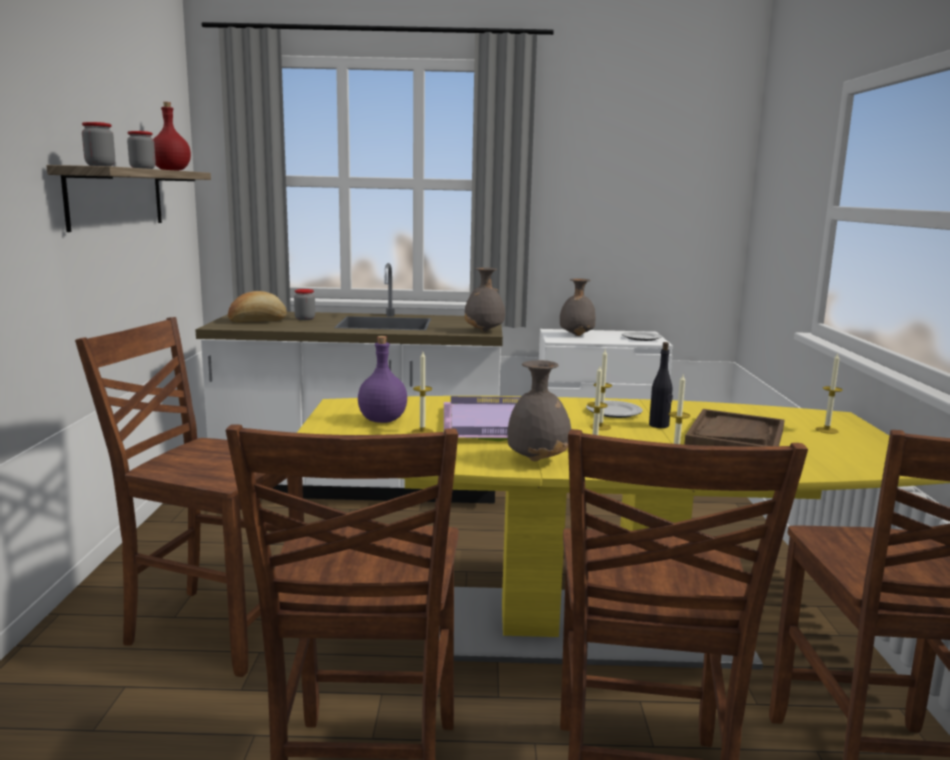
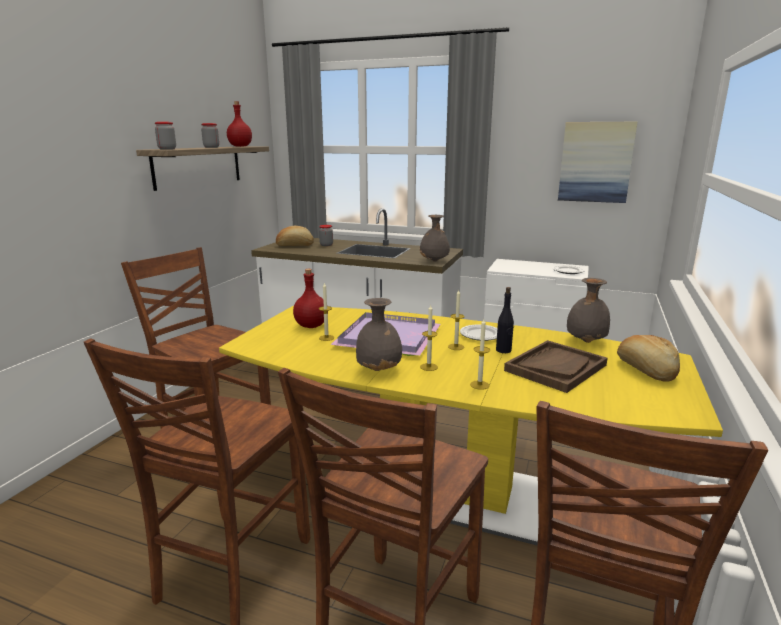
camera: 20 degrees right, 5 degrees up
purple bottle [358,336,407,423] -> red bottle [293,269,324,328]
grey vase [560,278,595,336] -> grey vase moved to [567,278,610,343]
candle [816,353,843,434] -> bread [617,335,680,382]
none -> picture [558,122,637,203]

